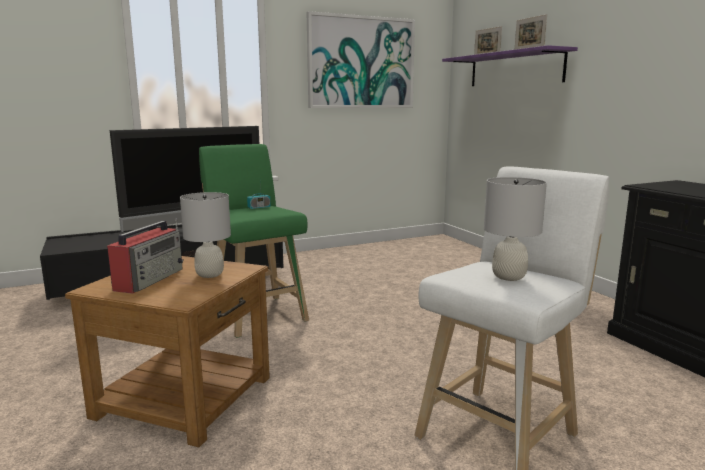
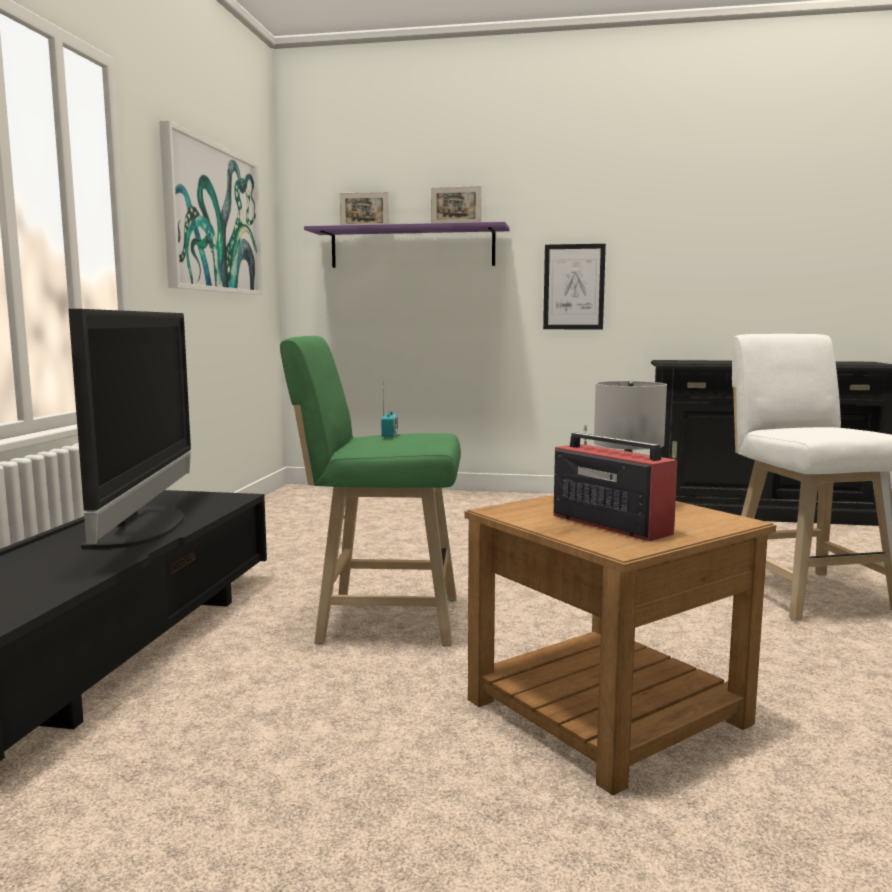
camera: 55 degrees left, 5 degrees down
grey table lamp [484,177,547,281] -> none
none -> picture [543,244,606,329]

